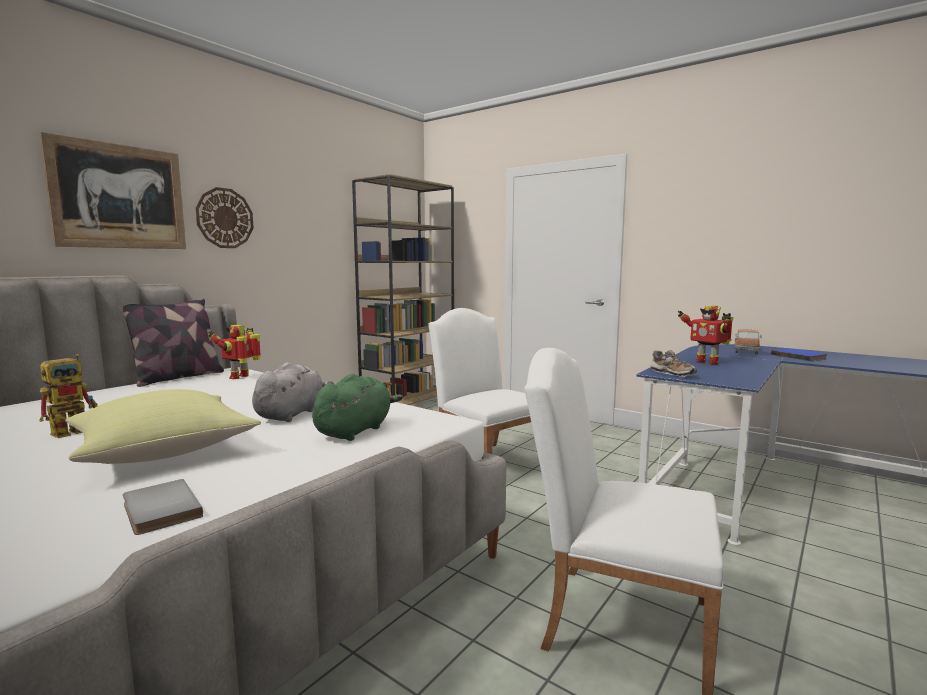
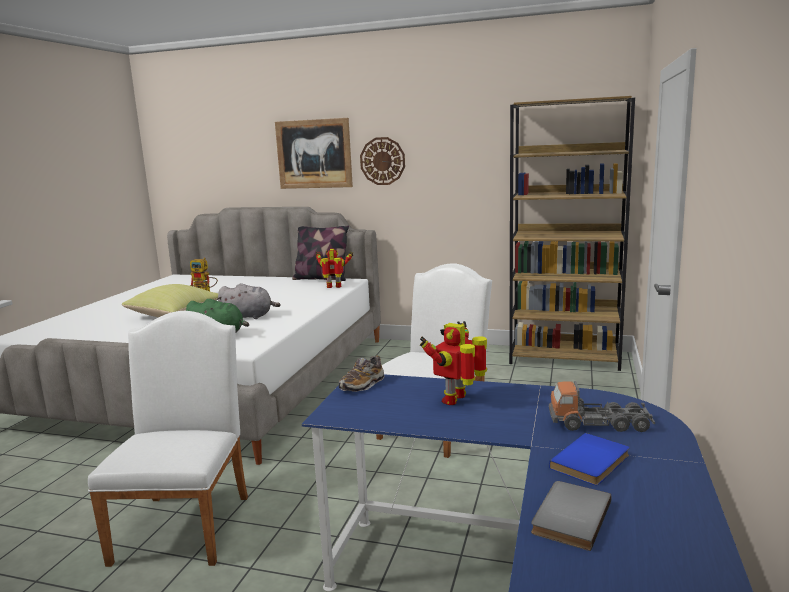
camera: 70 degrees right, 5 degrees up
grey book [123,479,203,535] -> grey book moved to [531,481,612,551]

